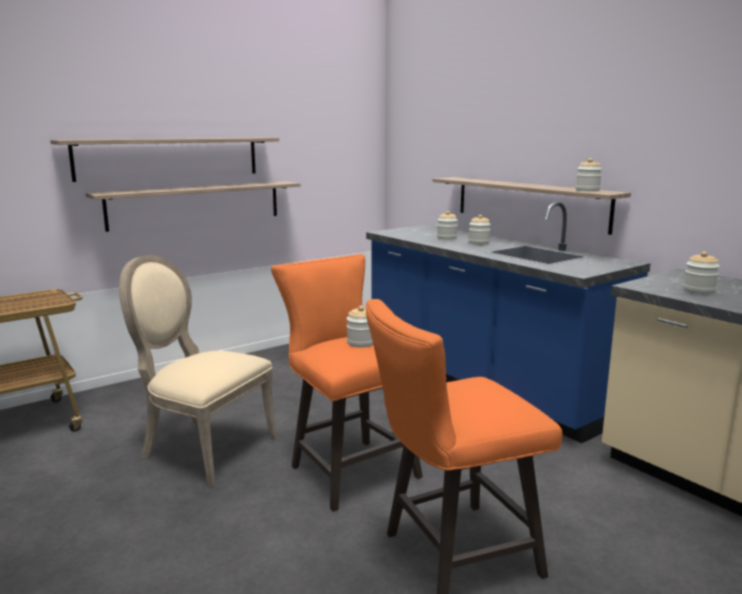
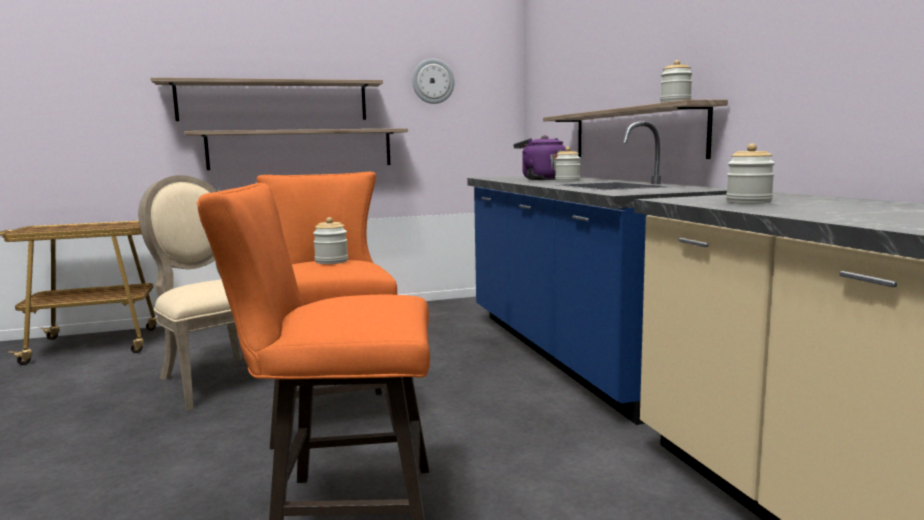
camera: 20 degrees right, 5 degrees down
jar [437,211,458,240] -> purple kettle [514,135,566,180]
none -> wall clock [412,59,454,104]

